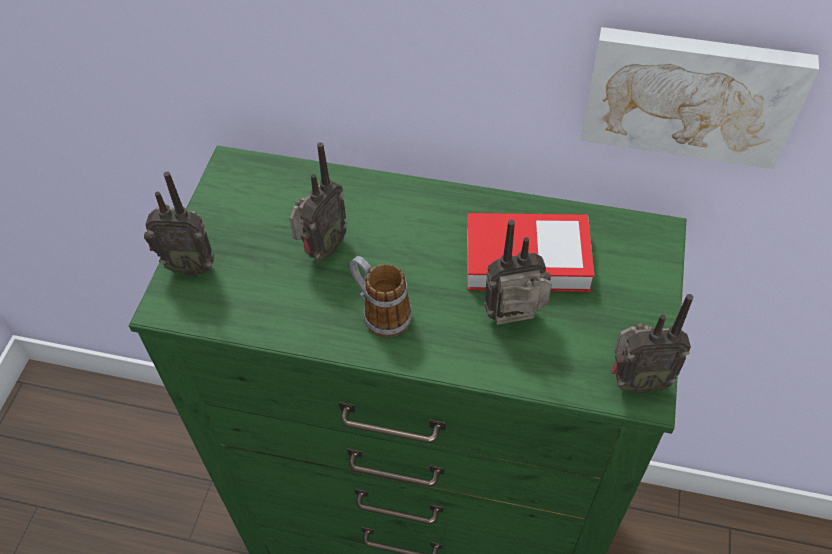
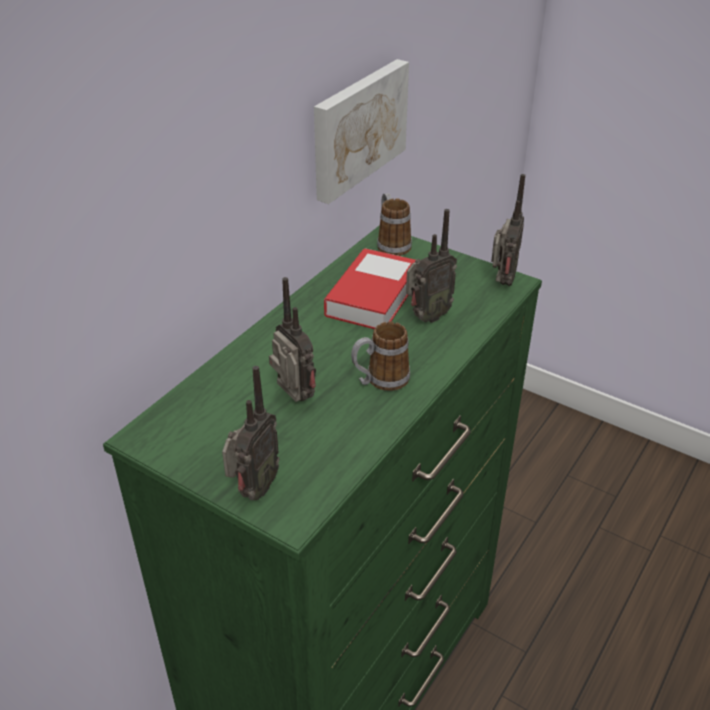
camera: 70 degrees left, 15 degrees down
radio [484,220,552,325] -> radio turned 135 degrees counterclockwise [406,209,457,323]
none -> mug [377,193,412,256]

